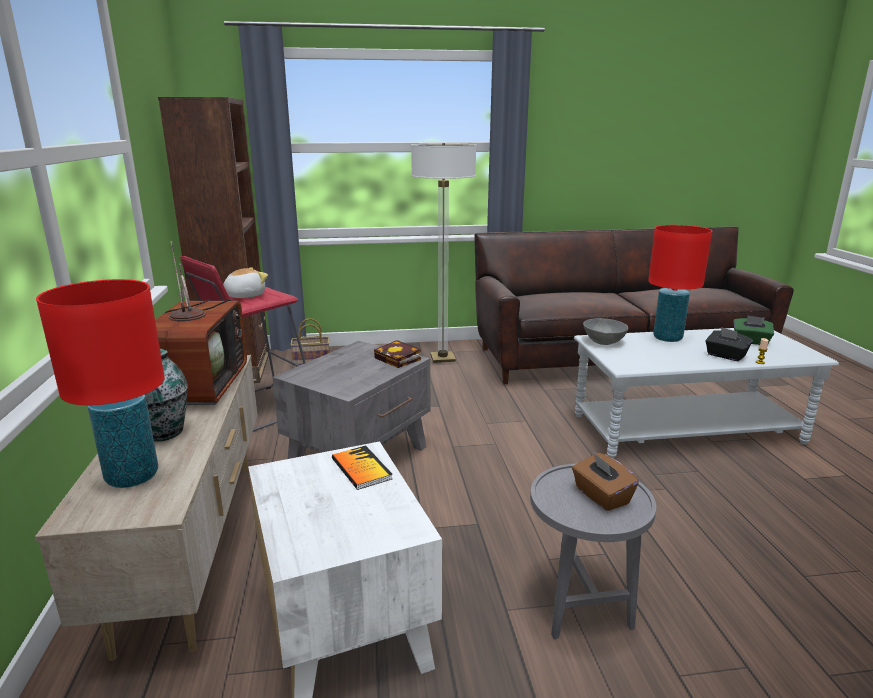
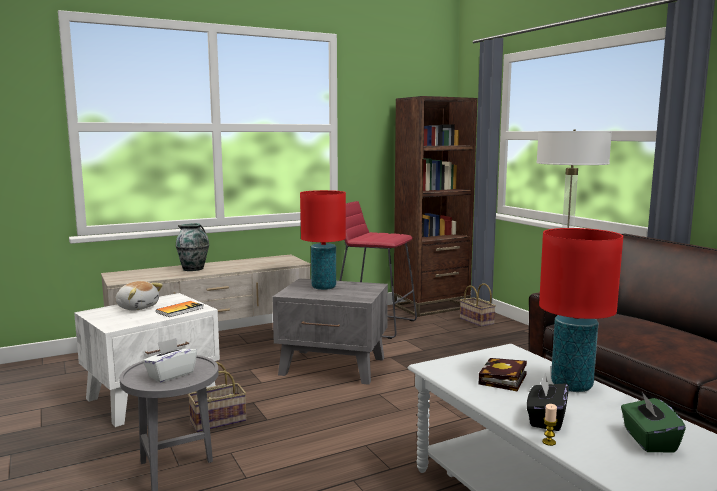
camera: 70 degrees right, 10 degrees down
red table lamp [36,279,165,488] -> red table lamp moved to [300,190,346,290]
television [155,241,247,405] -> none
plush toy [223,267,268,298] -> plush toy moved to [115,281,163,310]
book [374,340,421,368] -> book moved to [479,358,527,391]
brown tissue box [572,453,639,511] -> white tissue box [143,338,197,383]
grey bowl [583,318,628,345] -> none
none -> basket [188,362,246,432]

